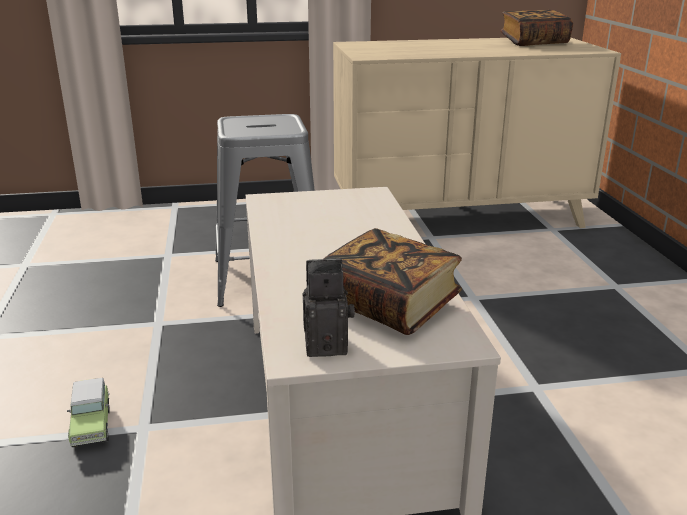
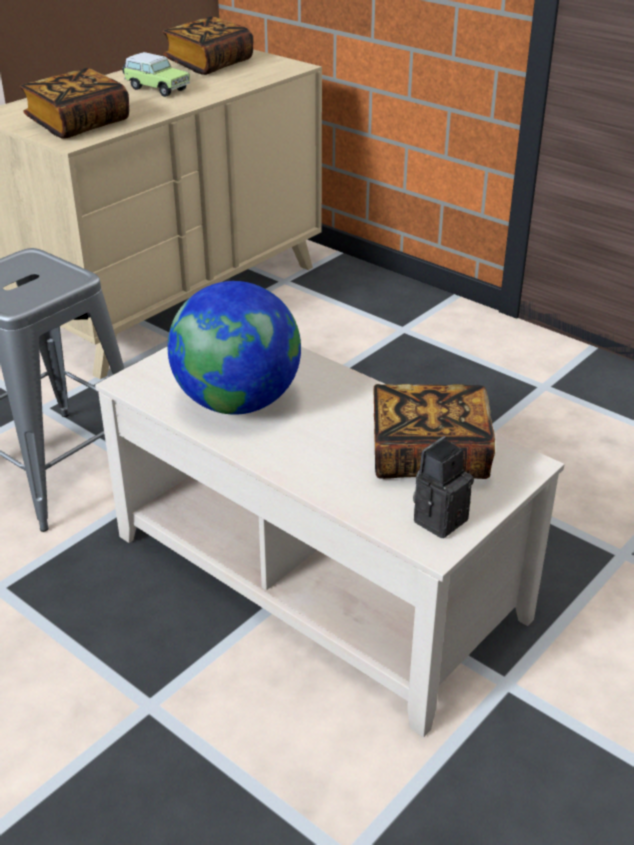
camera: 40 degrees left, 10 degrees up
toy car [67,378,110,447] -> toy car moved to [122,52,190,97]
none -> book [20,68,129,139]
none -> globe [168,281,301,415]

